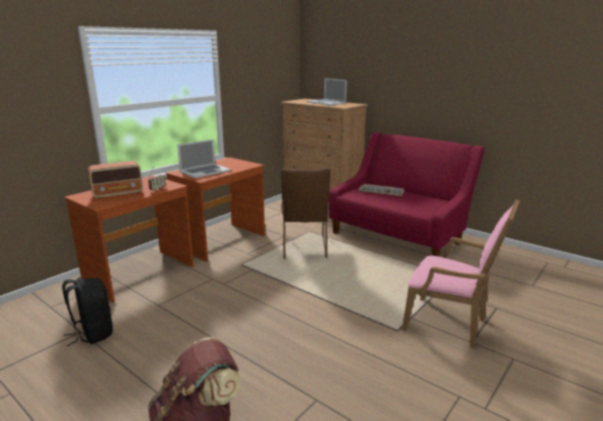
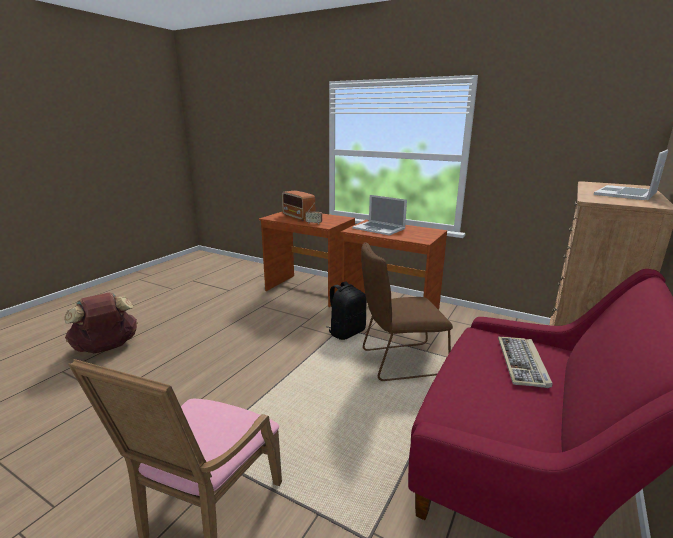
camera: 80 degrees right, 0 degrees up
black backpack [62,277,113,346] -> black backpack moved to [327,281,367,340]

